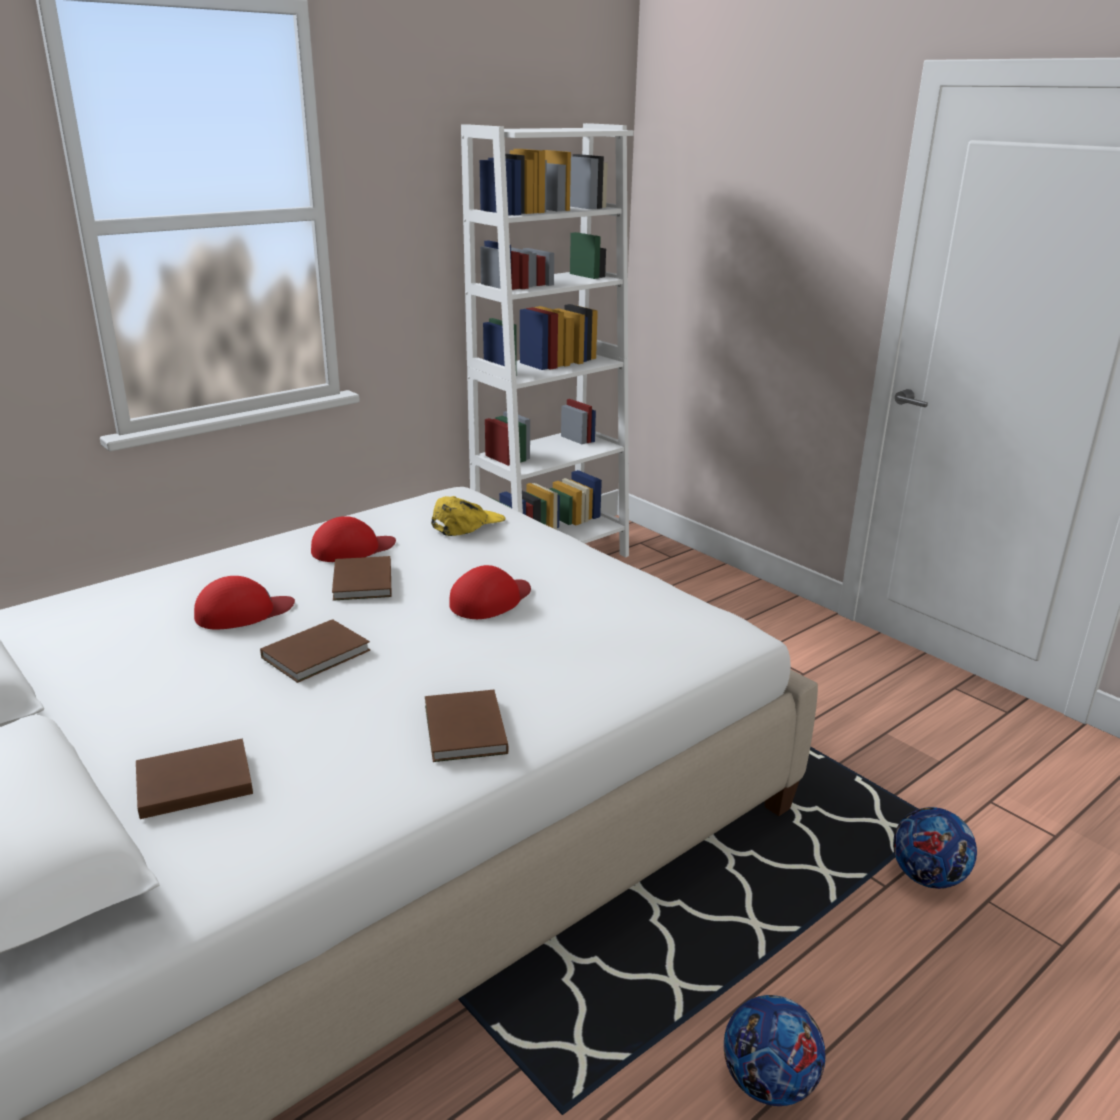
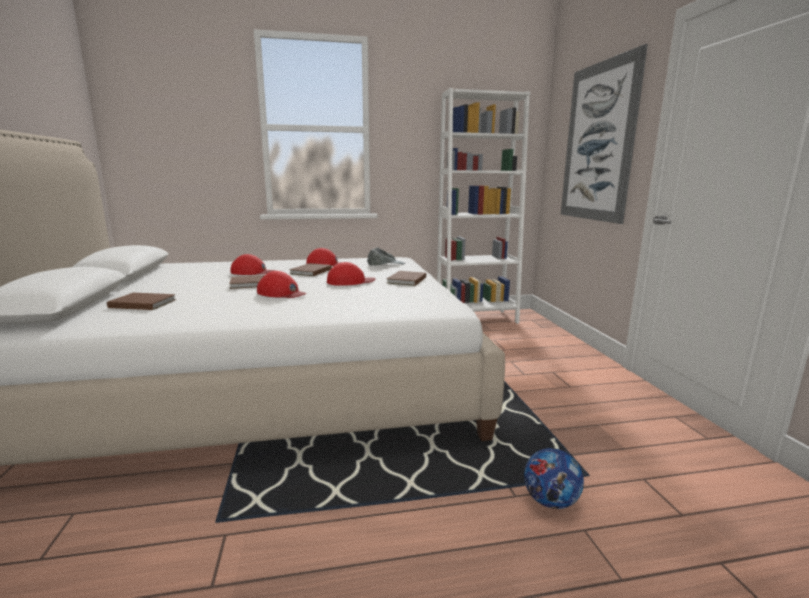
camera: 30 degrees right, 10 degrees down
brown book [425,690,508,762] -> brown book moved to [387,271,426,286]
yellow cap [431,496,506,536] -> grey cap [367,247,406,265]
football [724,995,826,1106] -> none
none -> red cap [257,271,307,298]
none -> picture [560,44,648,224]

